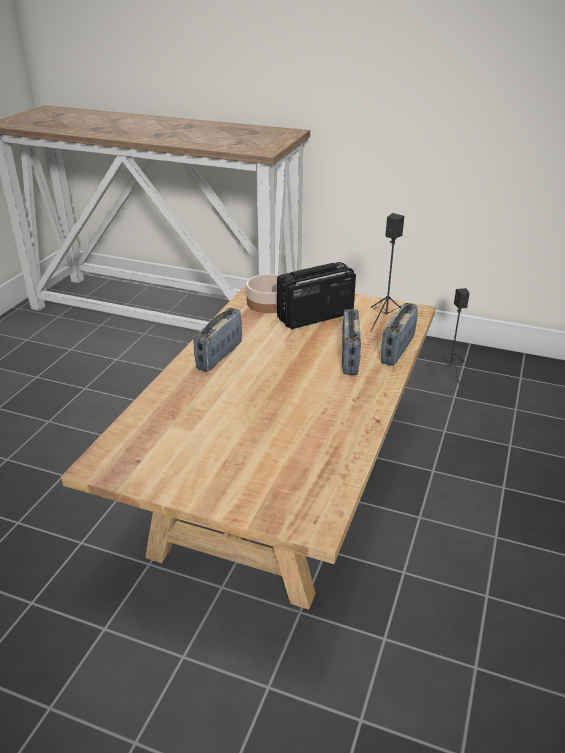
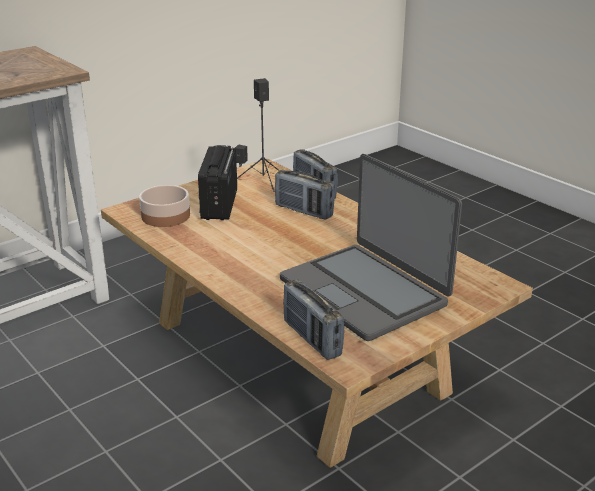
camera: 60 degrees left, 5 degrees down
radio [193,308,242,372] -> radio moved to [283,279,344,360]
none -> laptop [280,154,462,341]

